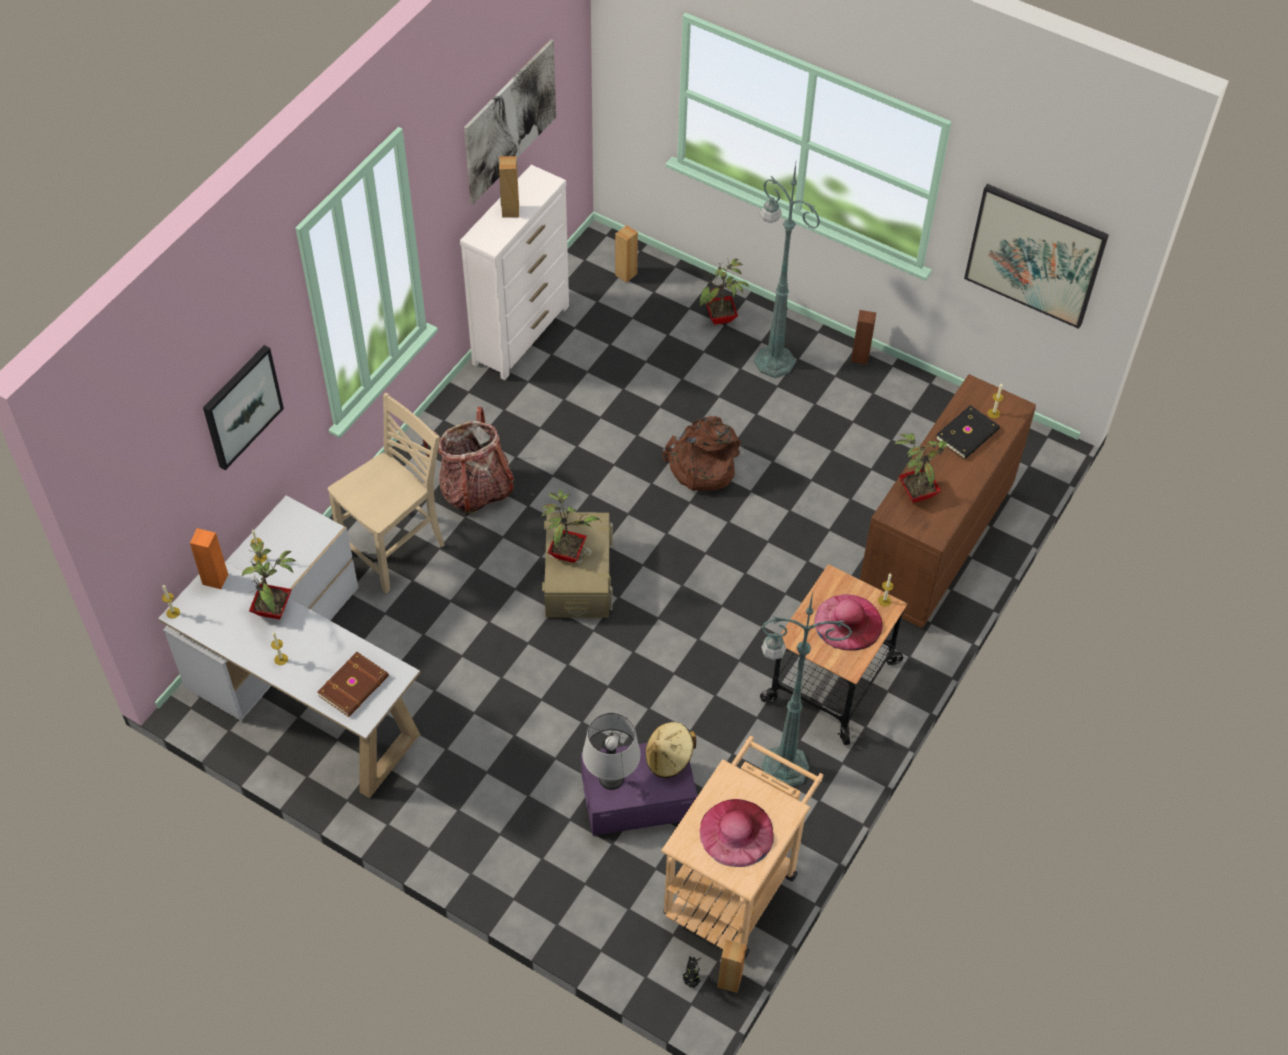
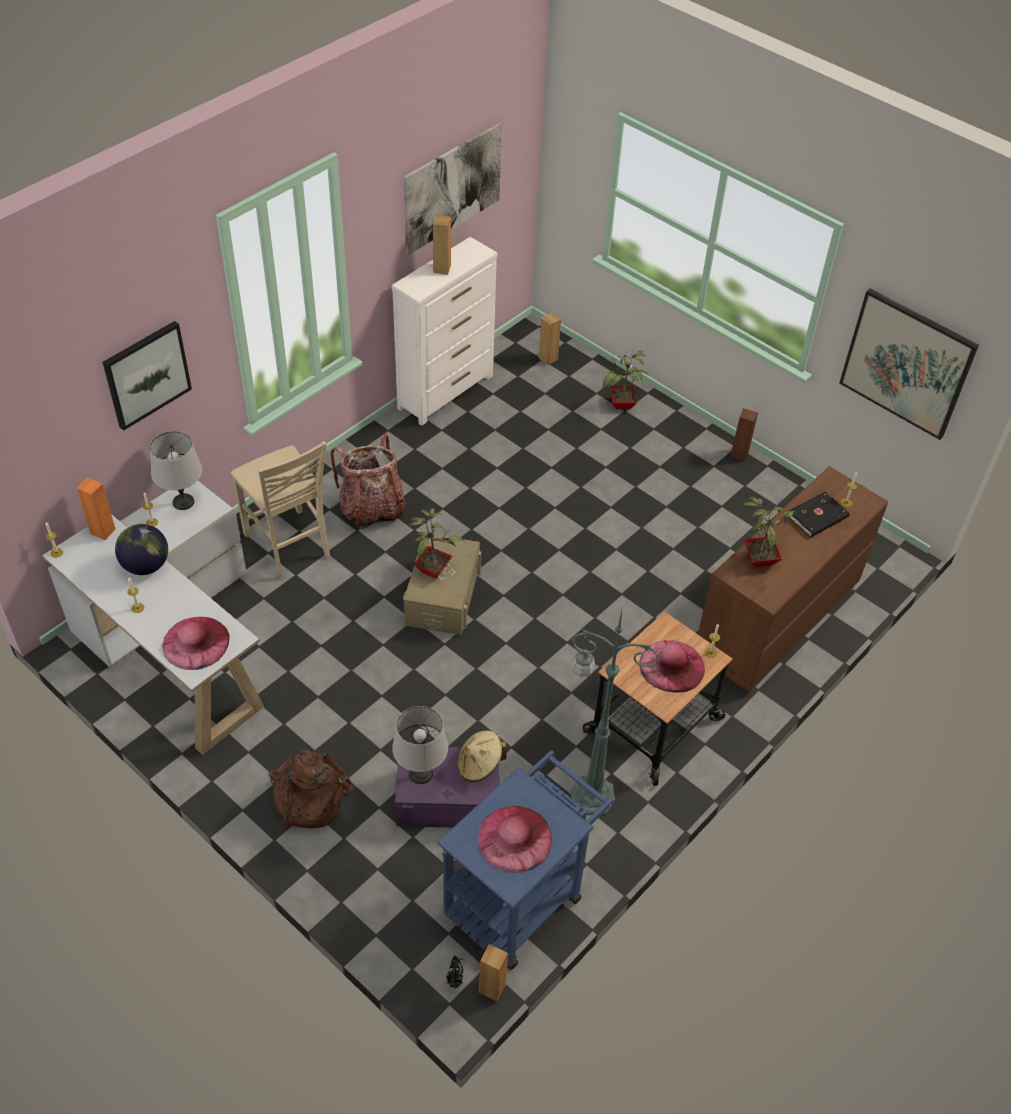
camera: 10 degrees right, 5 degrees down
potted plant [242,542,297,619] -> globe [115,524,168,575]
brown book [317,652,389,717] -> pink hat [162,617,229,670]
beige chair [328,393,445,593] -> beige chair turned 90 degrees clockwise [231,441,330,580]
beige cart [661,736,824,958] -> blue cart [437,750,614,970]
brown backpack [662,416,741,491] -> brown backpack moved to [268,749,354,828]
green floor lamp [753,164,820,378] -> none
none -> grey table lamp [150,431,202,510]

